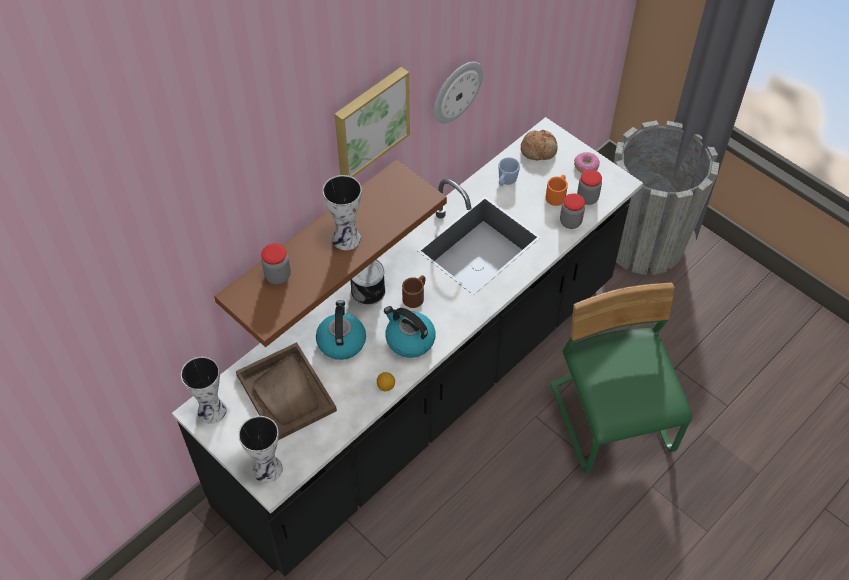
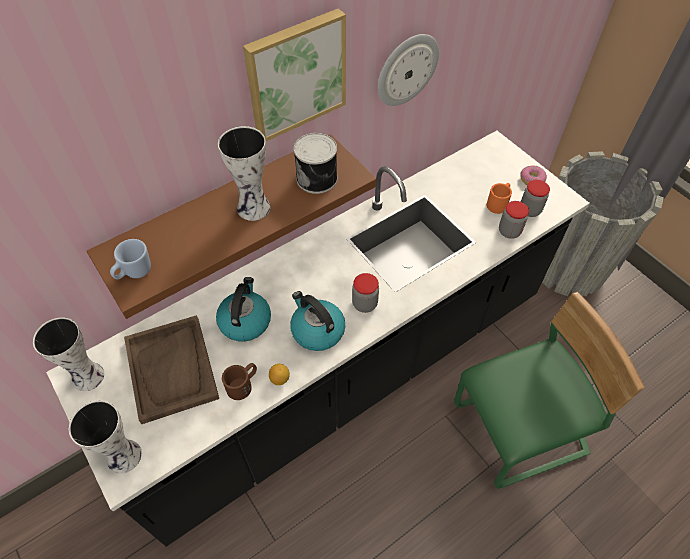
camera: 10 degrees right, 0 degrees up
jar [261,244,291,284] -> jar moved to [352,273,379,313]
can [350,259,385,306] -> can moved to [294,133,338,194]
brown mug [402,275,425,308] -> brown mug moved to [222,363,257,400]
blue mug [498,157,520,186] -> blue mug moved to [110,239,151,280]
bread [521,130,558,160] -> none
green chair [550,283,692,473] -> green chair turned 75 degrees clockwise [454,292,644,489]

